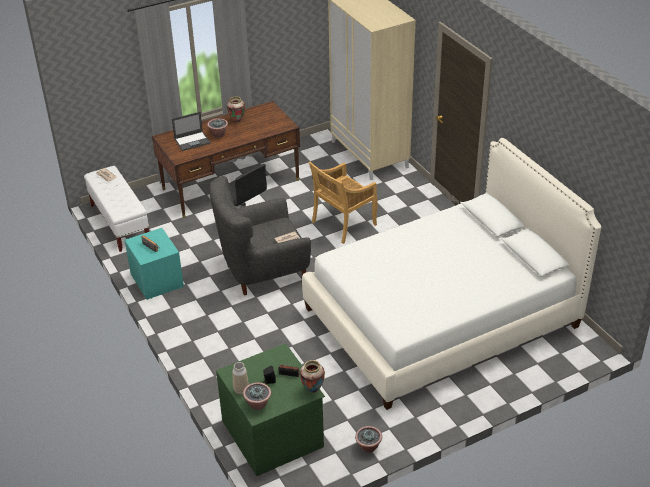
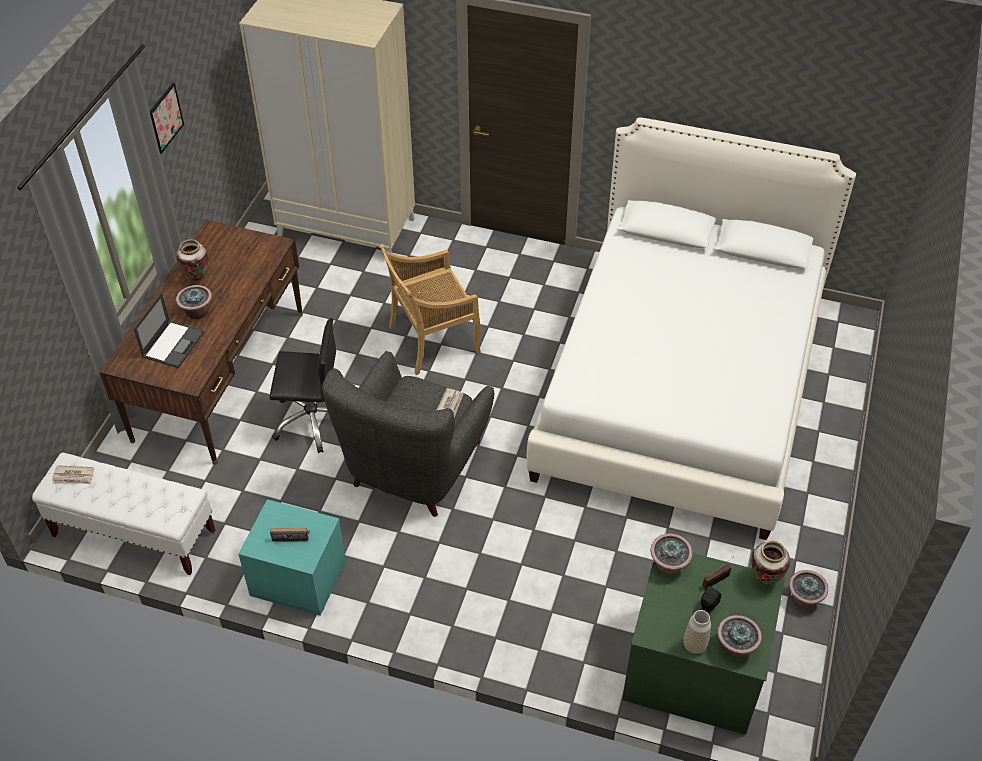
camera: 45 degrees left, 10 degrees up
beige chair [309,162,377,244] -> beige chair turned 60 degrees clockwise [379,244,481,375]
none -> picture [149,83,184,154]
none -> potted plant [651,533,693,574]

